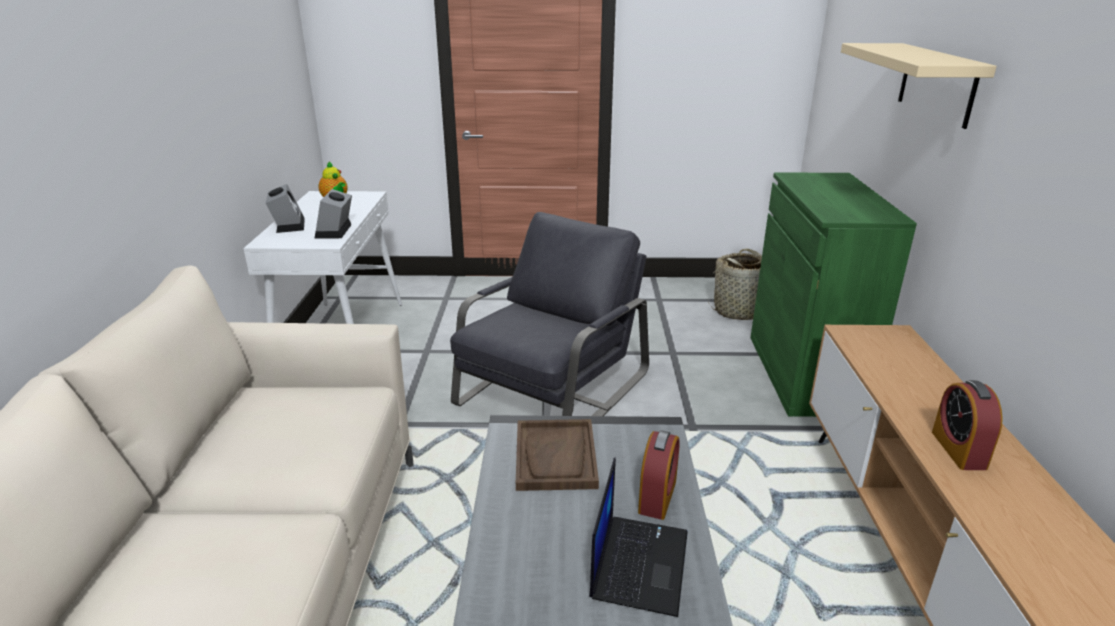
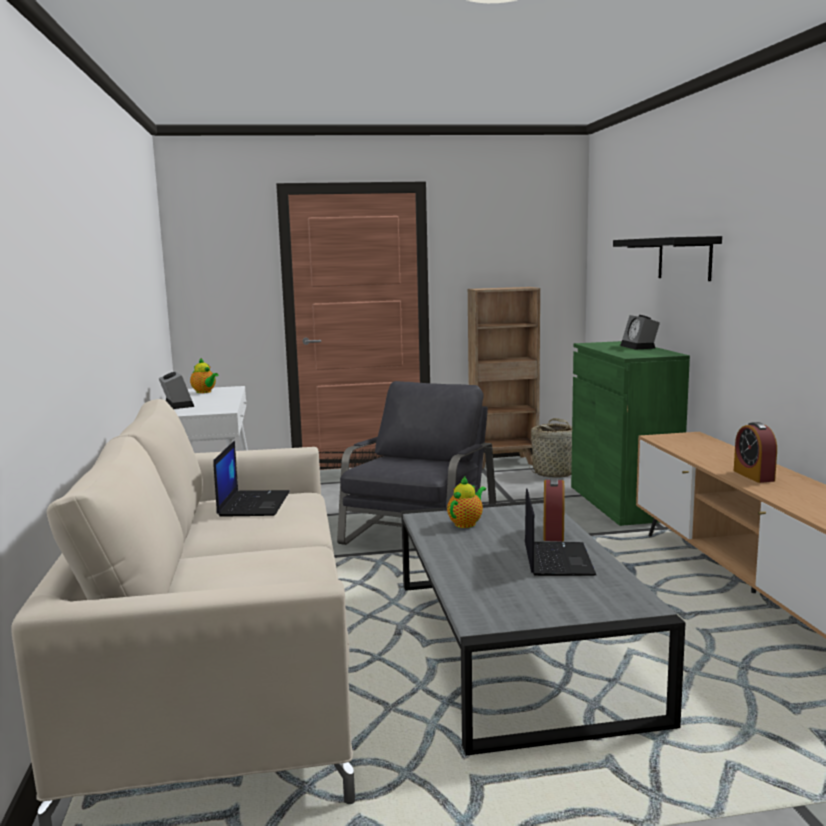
camera: 10 degrees left, 15 degrees down
alarm clock [315,189,352,239] -> alarm clock moved to [620,315,660,350]
brown tray [516,419,599,491] -> teapot [447,477,486,528]
beige shelf [841,43,997,129] -> black shelf [613,236,722,281]
none -> laptop [213,441,290,517]
none -> brown bookcase [468,287,540,469]

